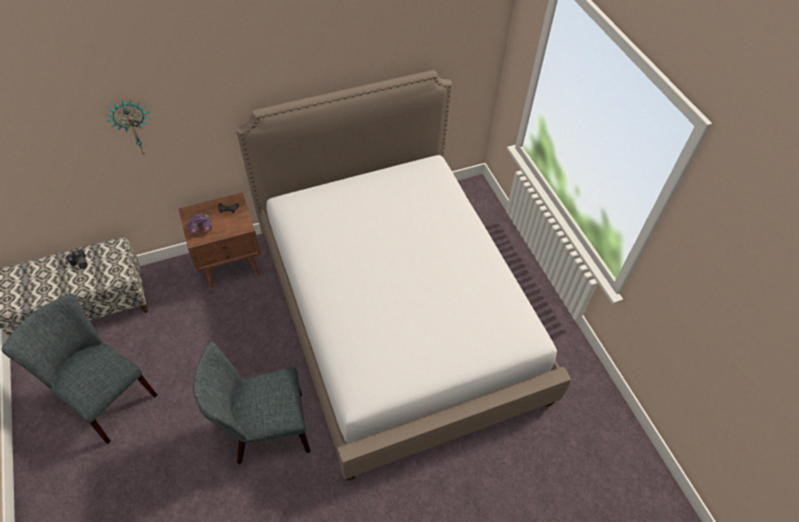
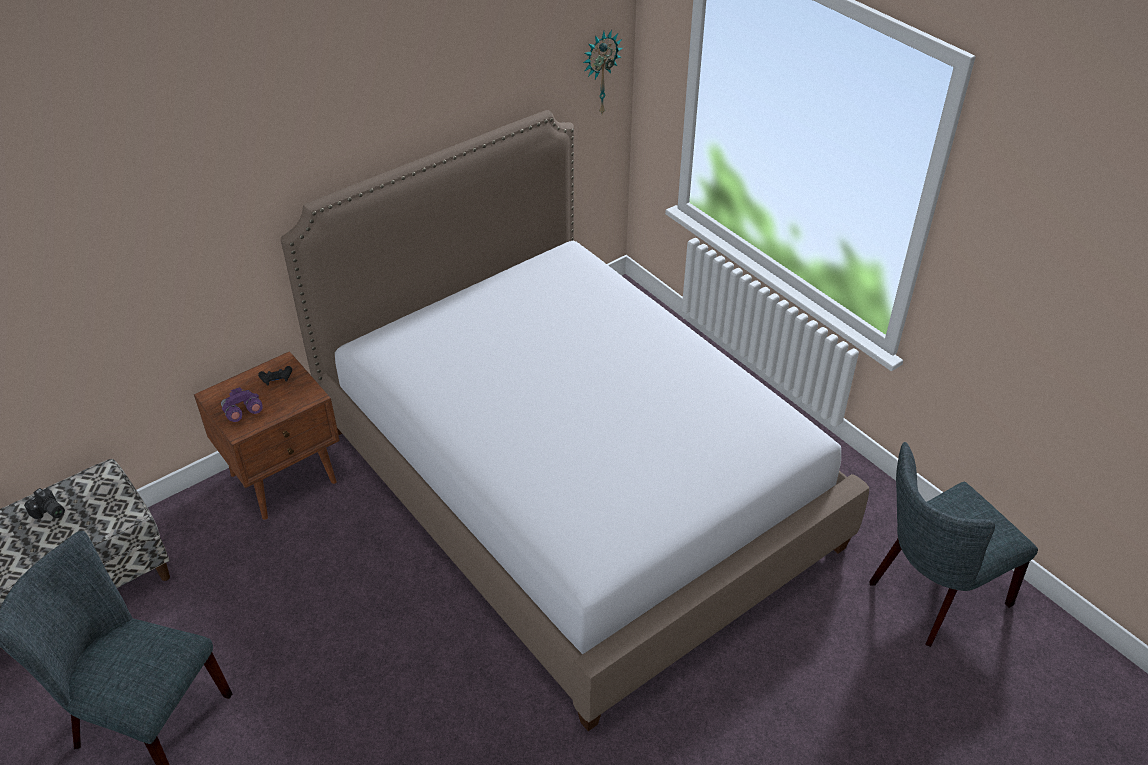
camera: 15 degrees left, 10 degrees down
wall clock [106,100,150,154] -> wall clock moved to [583,30,623,114]
grey chair [193,342,310,464] -> grey chair moved to [869,442,1038,647]

